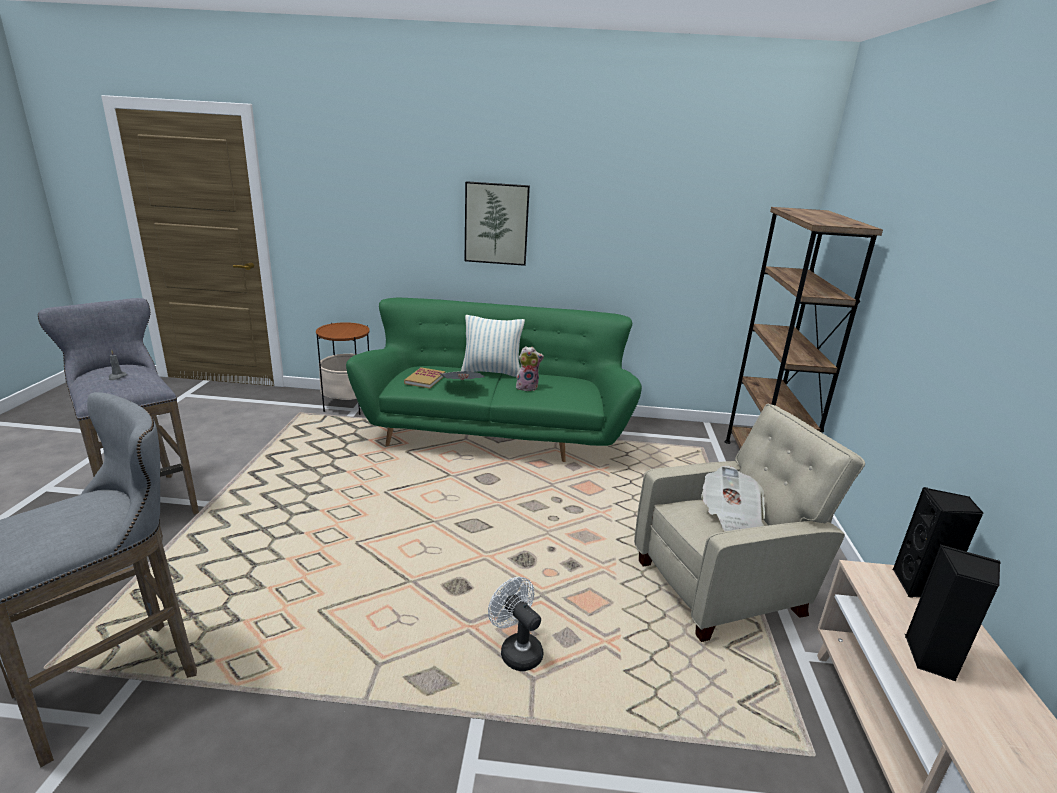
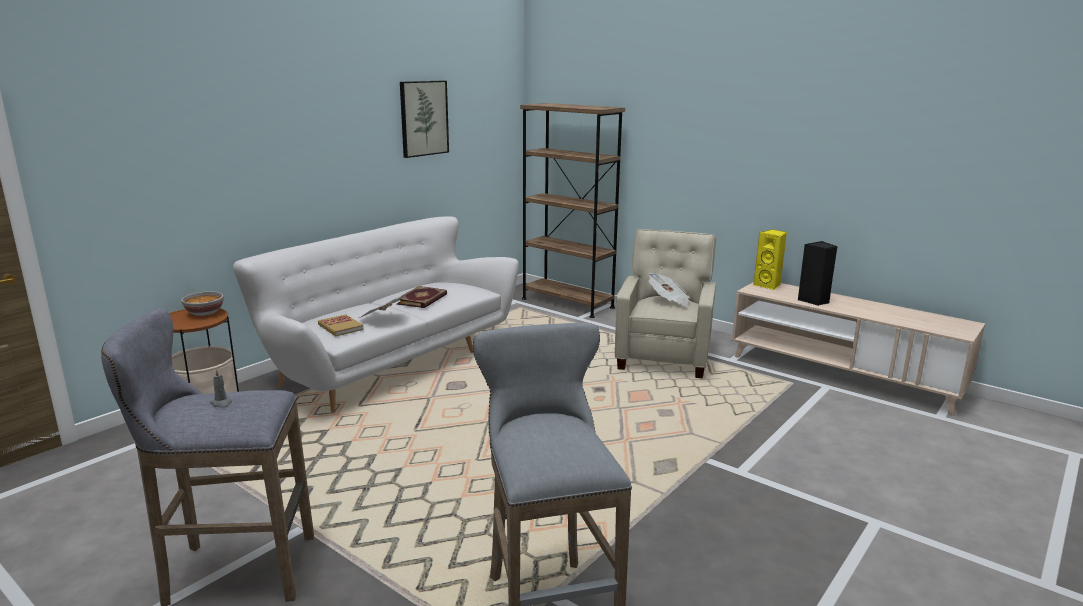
camera: 55 degrees left, 5 degrees down
green sofa [346,298,642,462] -> white sofa [233,216,519,413]
pillow [461,315,525,377] -> none
picture [465,181,530,266] -> picture moved to [400,80,449,158]
white fan [488,577,543,671] -> none
plush toy [516,346,544,391] -> book [396,286,447,308]
black speaker [893,487,983,598] -> yellow speaker [753,229,787,290]
none -> bowl [181,291,224,316]

